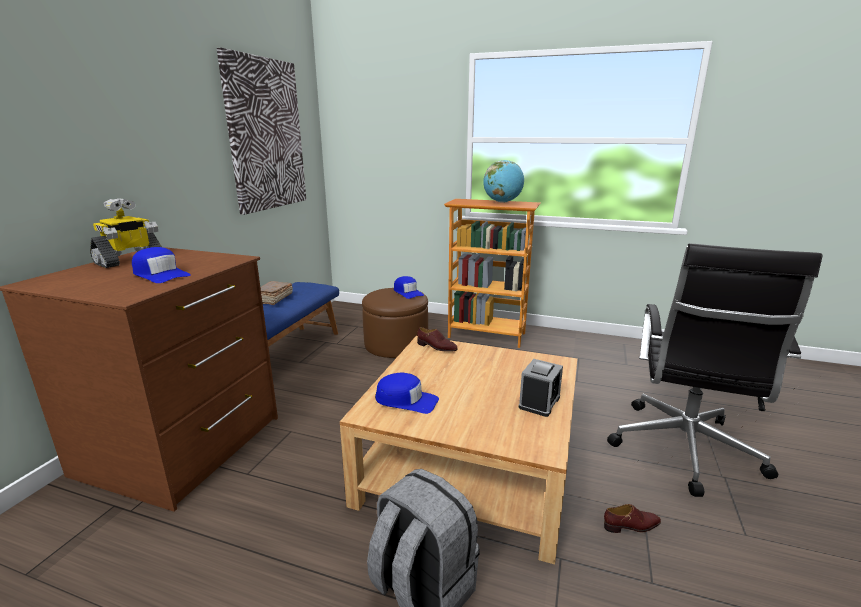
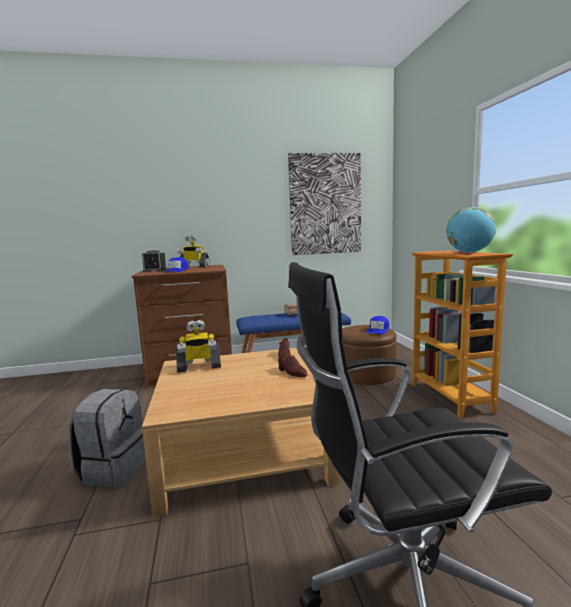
camera: 60 degrees right, 10 degrees down
blue cap [375,373,439,414] -> toy robot [176,320,221,372]
alarm clock [519,359,563,417] -> alarm clock moved to [142,250,167,272]
brown shoe [604,504,661,533] -> brown shoe moved to [278,353,308,377]

